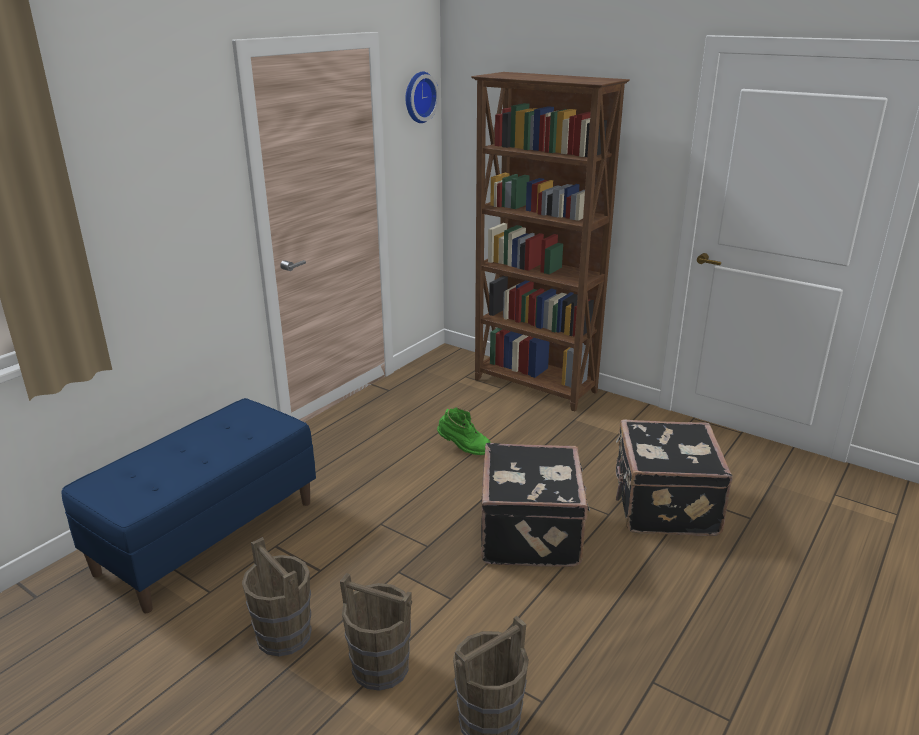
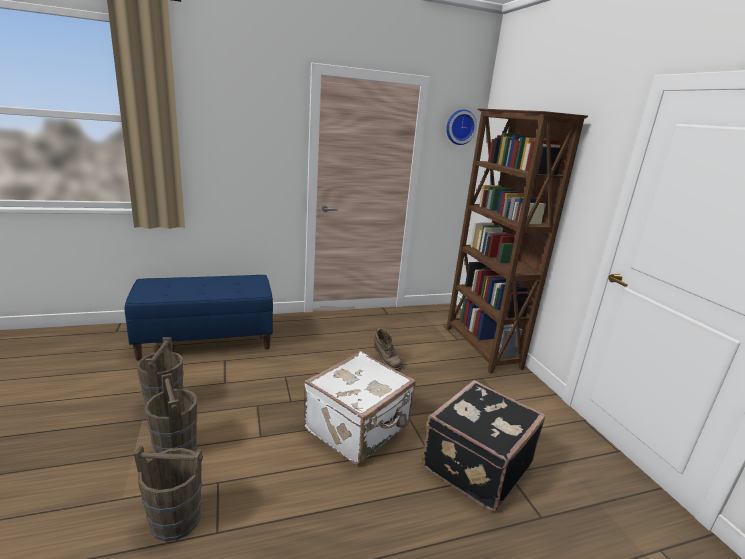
camera: 35 degrees right, 5 degrees down
green boot [437,407,490,455] -> brown boot [374,328,403,370]
black suitcase [481,443,590,567] -> white suitcase [304,351,416,465]

